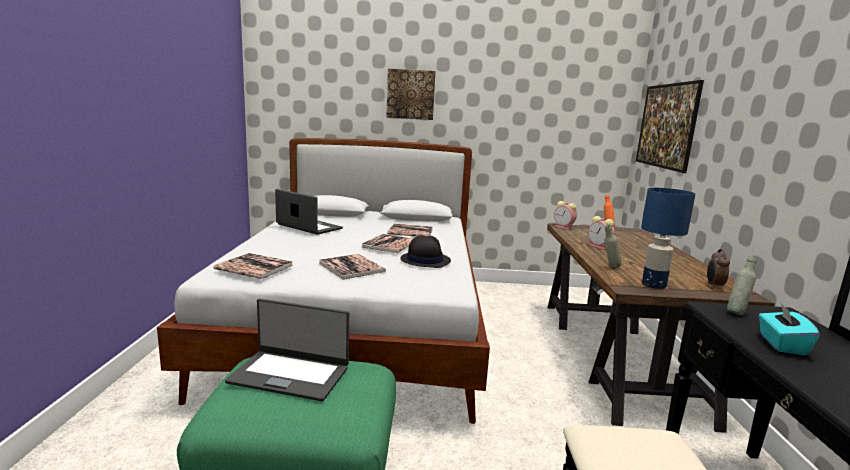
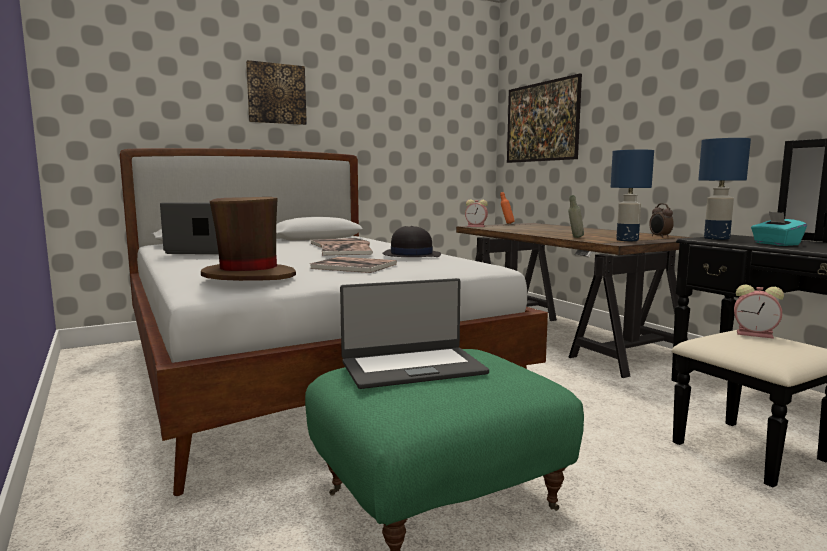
camera: 30 degrees left, 5 degrees down
book [213,253,293,279] -> brown hat [201,197,296,281]
alarm clock [588,216,615,250] -> alarm clock moved to [734,284,784,339]
grey bottle [727,256,757,315] -> blue table lamp [698,138,751,240]

